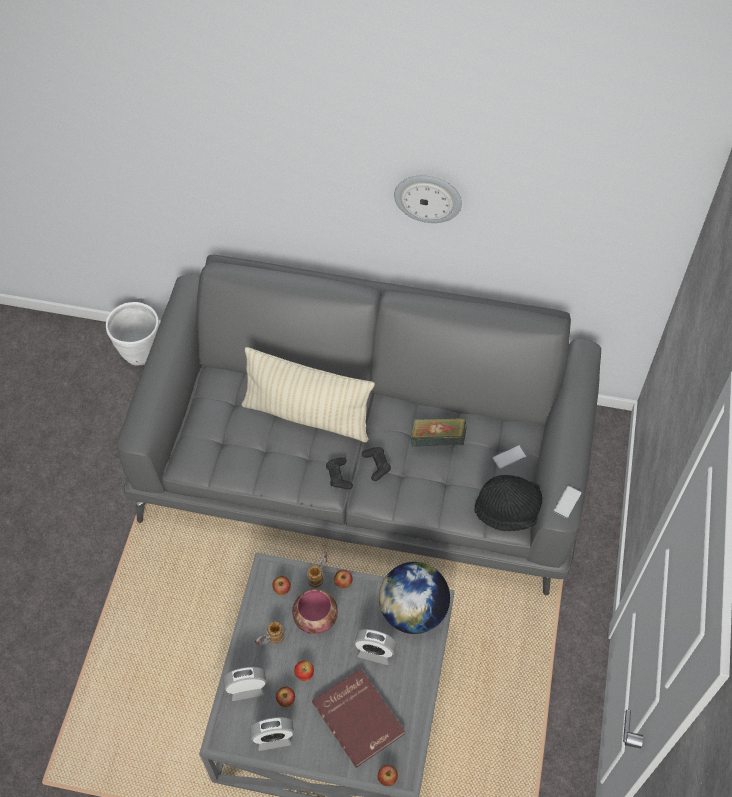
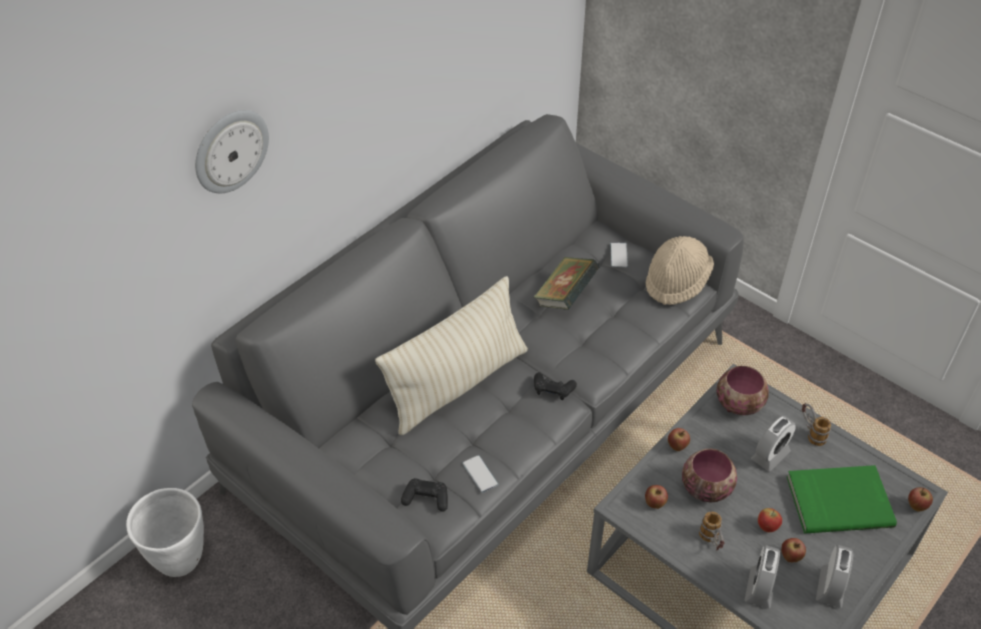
camera: 60 degrees left, 10 degrees down
mug [307,552,327,588] -> mug moved to [802,403,831,446]
red book [312,668,405,768] -> green book [787,465,897,534]
black game controller [362,447,391,481] -> black game controller moved to [401,478,448,512]
globe [379,562,450,634] -> bowl [717,366,769,415]
wall clock [394,175,462,223] -> wall clock moved to [195,110,269,193]
black hat [474,475,543,531] -> beige hat [646,236,714,305]
phone [553,486,582,519] -> phone moved to [463,455,498,493]

